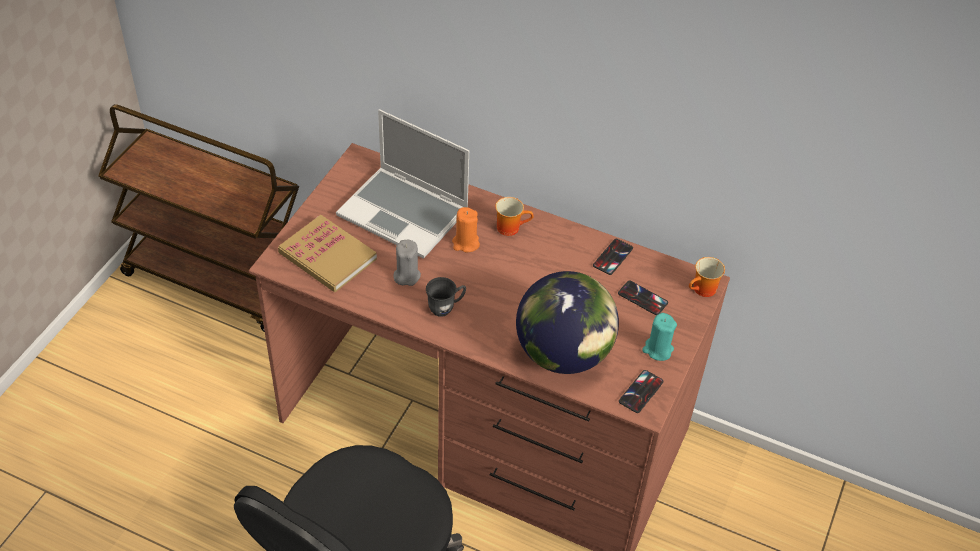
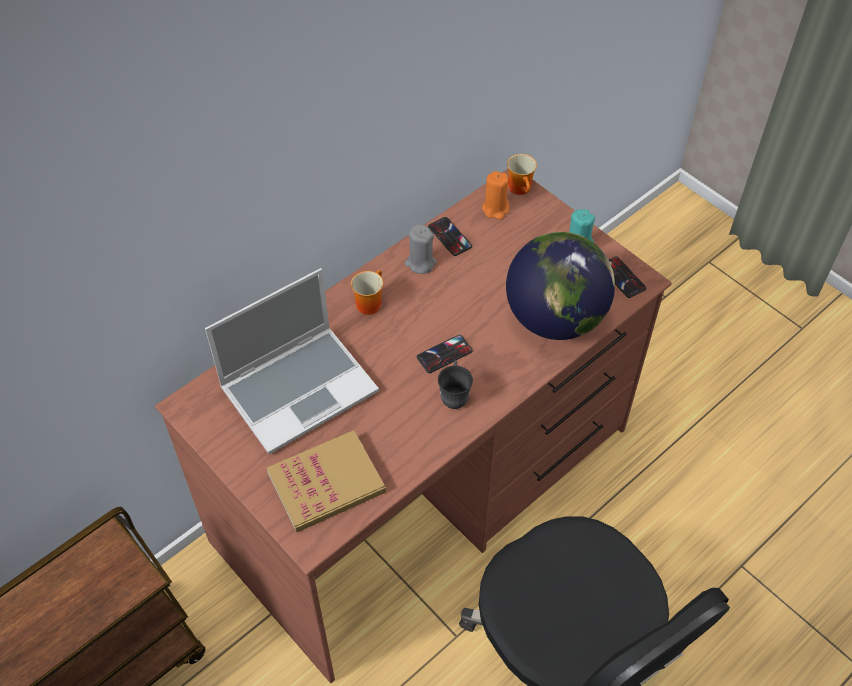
camera: 65 degrees left, 5 degrees up
grey candle [393,240,421,286] -> grey candle moved to [404,224,437,274]
orange candle [452,207,480,252] -> orange candle moved to [482,171,510,220]
phone [618,280,668,315] -> phone moved to [417,335,473,373]

